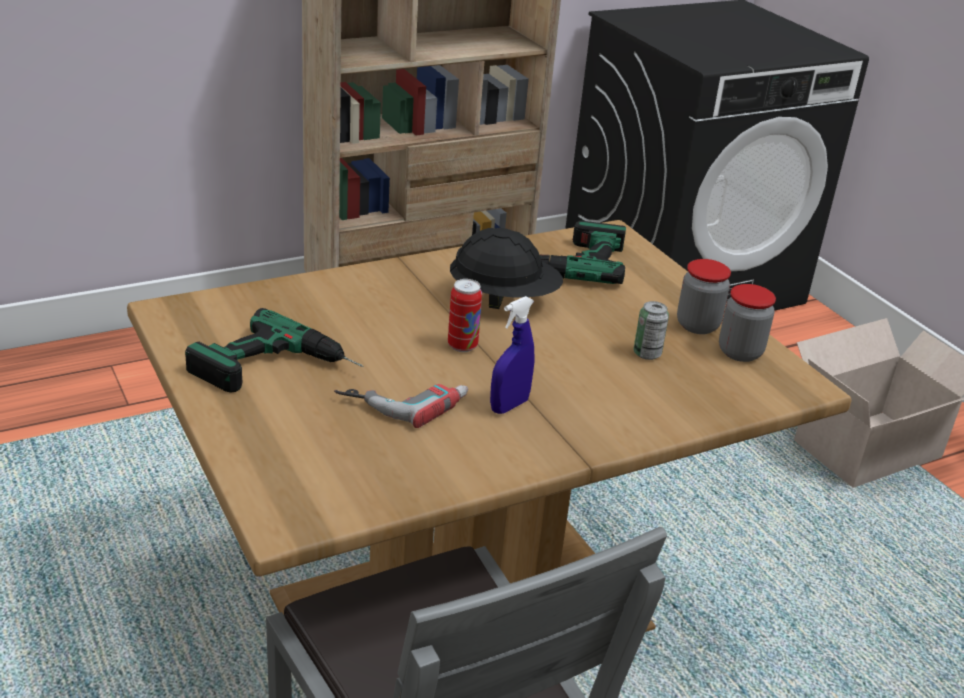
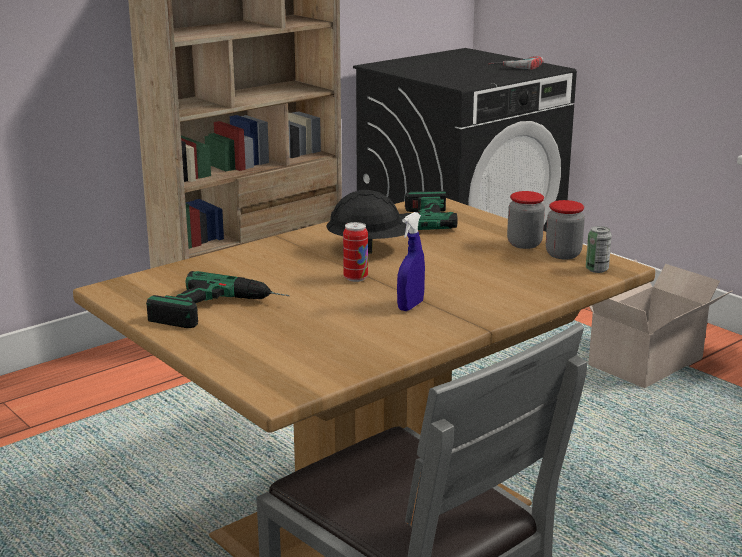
camera: 10 degrees left, 10 degrees down
power drill [334,384,468,428] -> power drill moved to [488,56,544,70]
can [633,301,669,360] -> can moved to [586,226,612,273]

